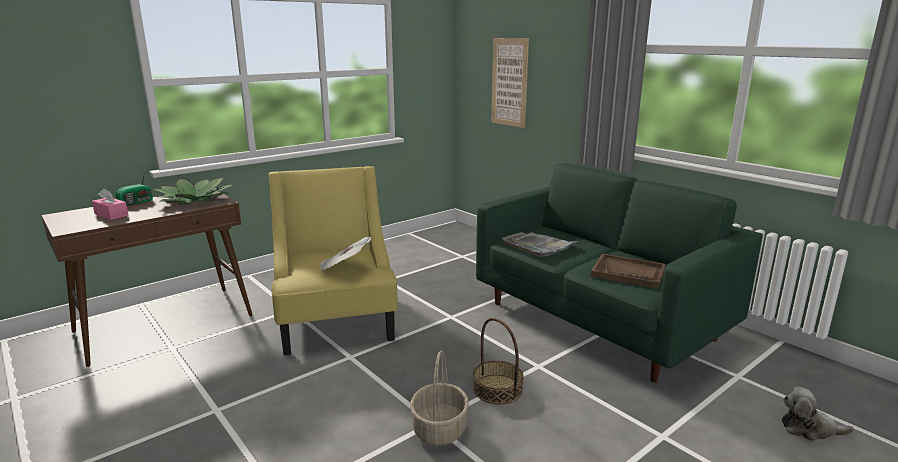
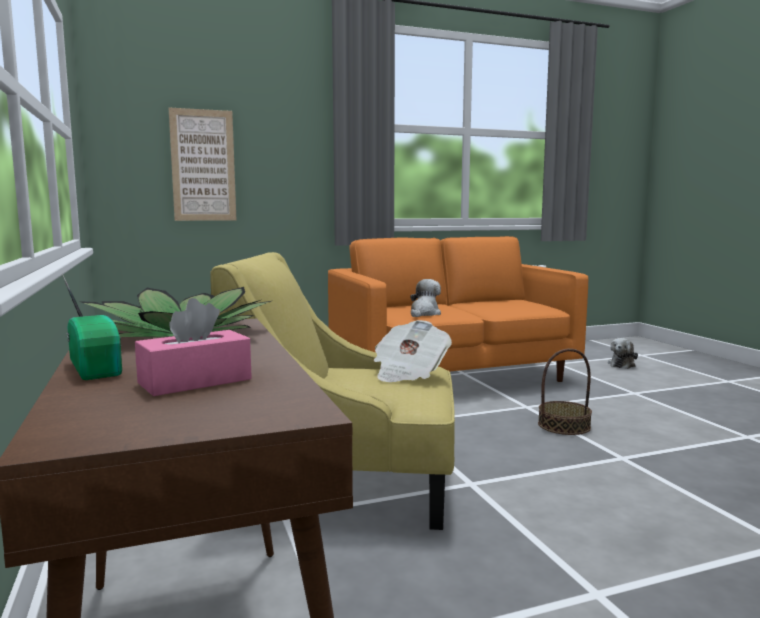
camera: 70 degrees left, 10 degrees down
basket [410,351,469,446] -> none
green sofa [476,163,763,383] -> orange sofa [328,236,589,382]
grey tray [502,232,578,257] -> plush toy [410,279,441,317]
brown tray [590,254,666,289] -> none

